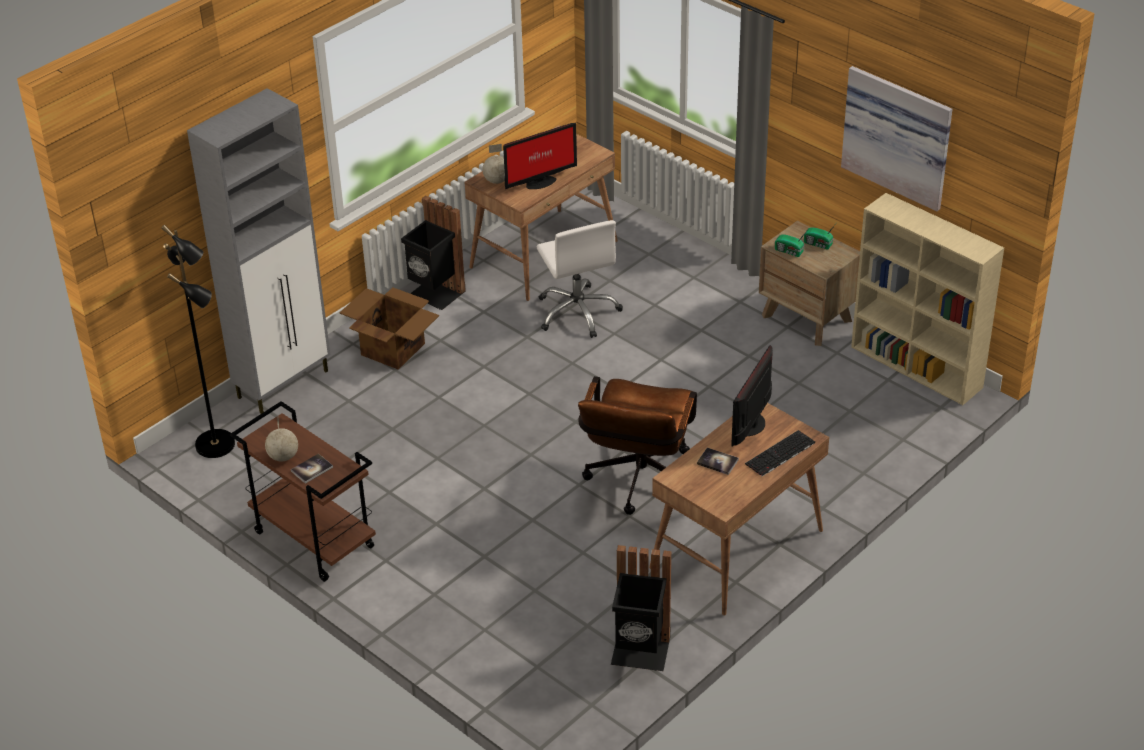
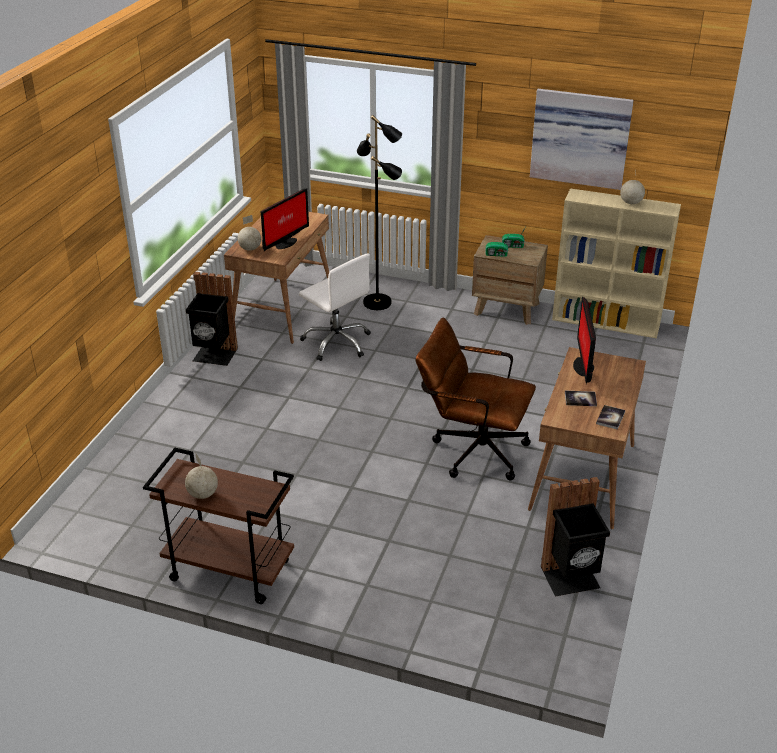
camera: 25 degrees left, 5 degrees down
black floor lamp [161,225,235,458] -> black floor lamp moved to [357,115,402,310]
grey cabinet [187,88,330,414] -> none
book [291,453,333,484] -> book moved to [596,405,625,430]
cardboard box [340,287,439,370] -> none
brown office chair [578,376,697,515] -> brown office chair turned 120 degrees clockwise [415,317,536,481]
keyboard [745,430,815,476] -> none
none -> globe [620,171,645,204]

